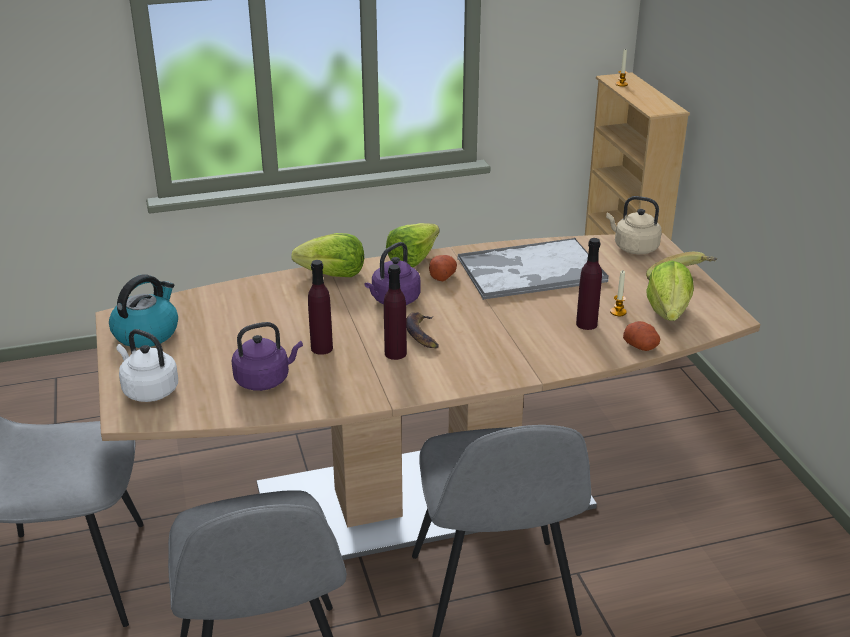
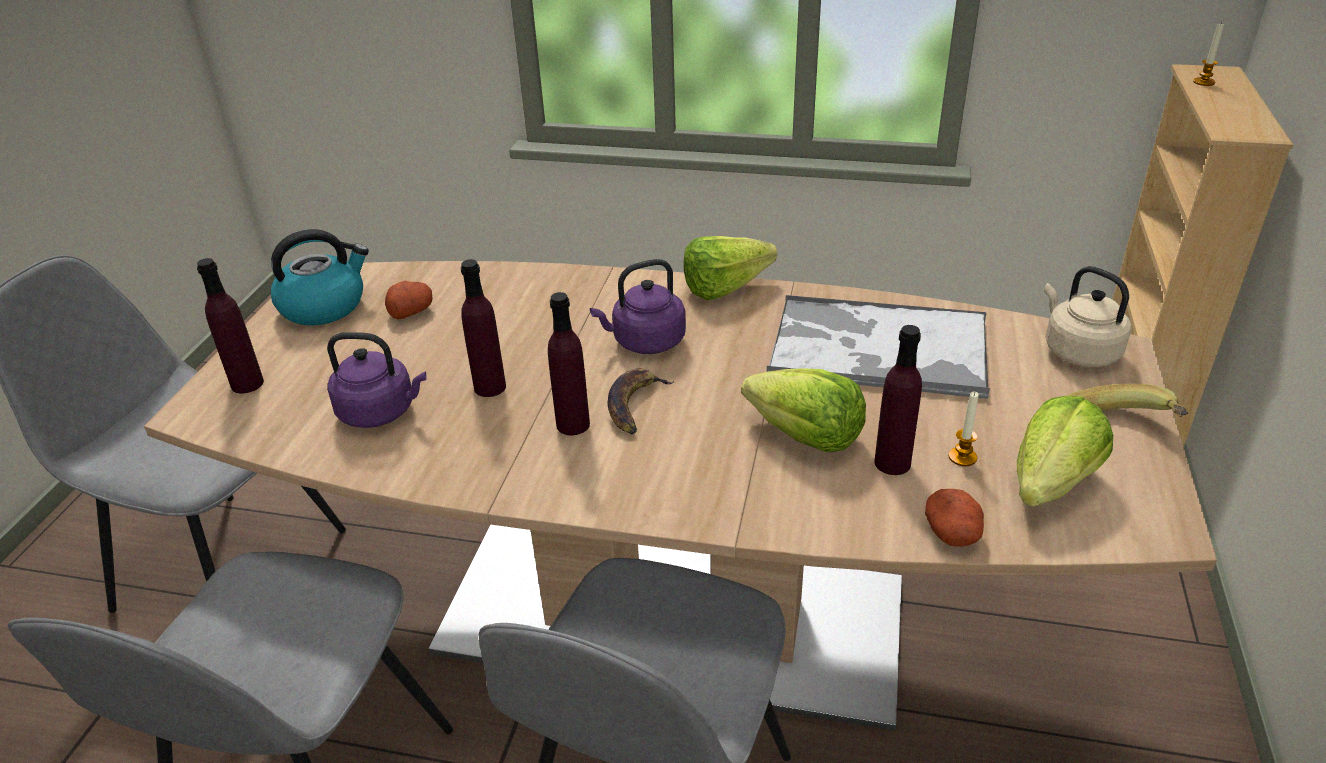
camera: 30 degrees right, 5 degrees up
white kettle [117,329,178,402] -> purple bottle [197,258,264,394]
lettuce [291,233,364,277] -> lettuce moved to [741,368,866,452]
potato [429,255,457,281] -> potato moved to [385,281,433,320]

